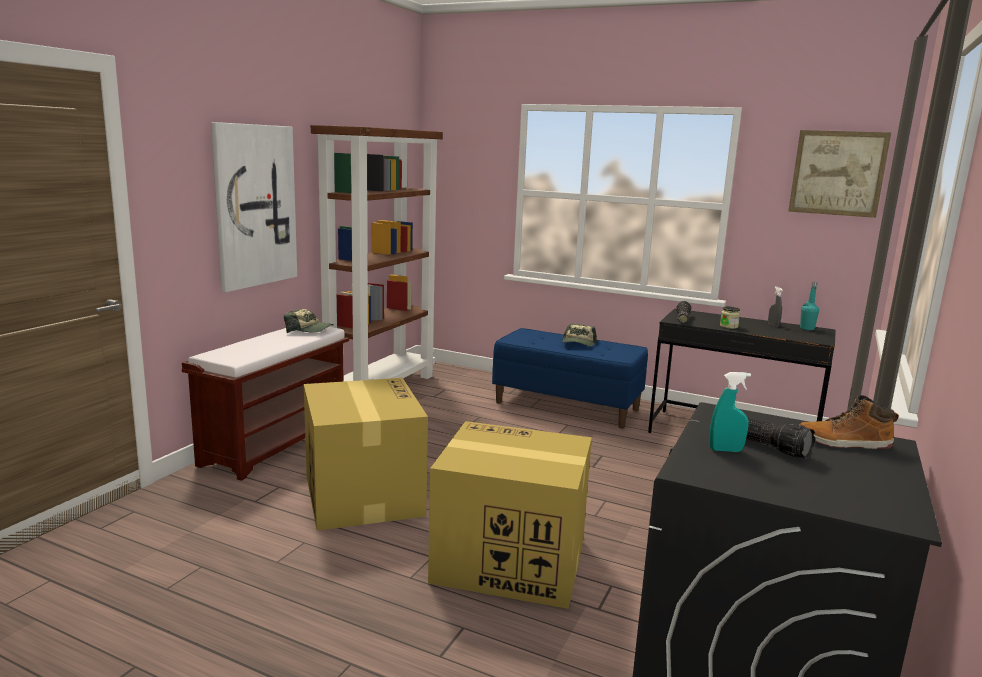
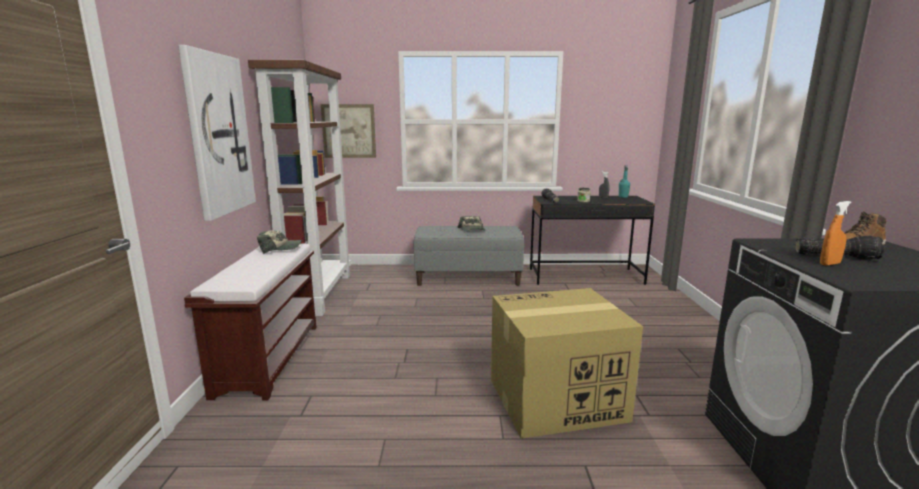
camera: 25 degrees left, 0 degrees up
cardboard box [304,378,428,531] -> none
blue bench [492,328,648,429] -> grey bench [413,226,524,286]
turquoise spray bottle [710,372,751,452] -> orange spray bottle [820,201,851,266]
picture [788,130,891,218] -> picture moved to [321,104,376,158]

